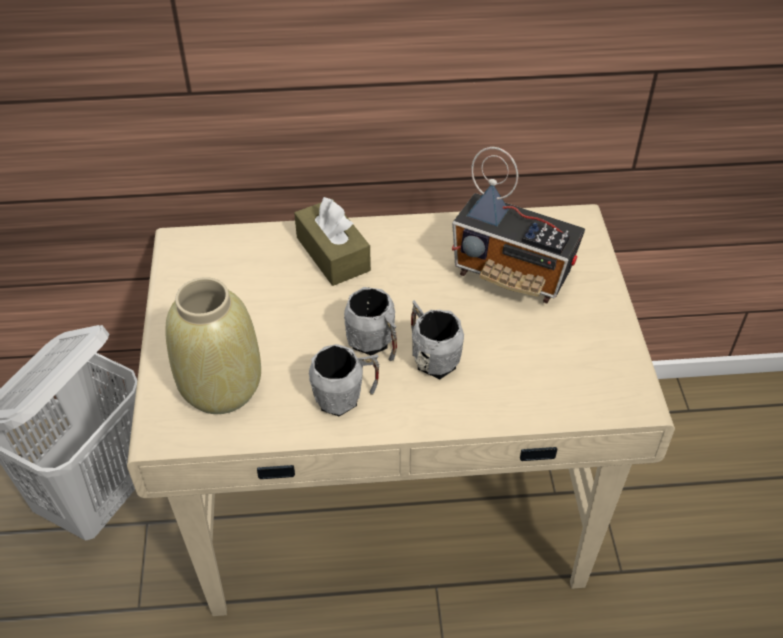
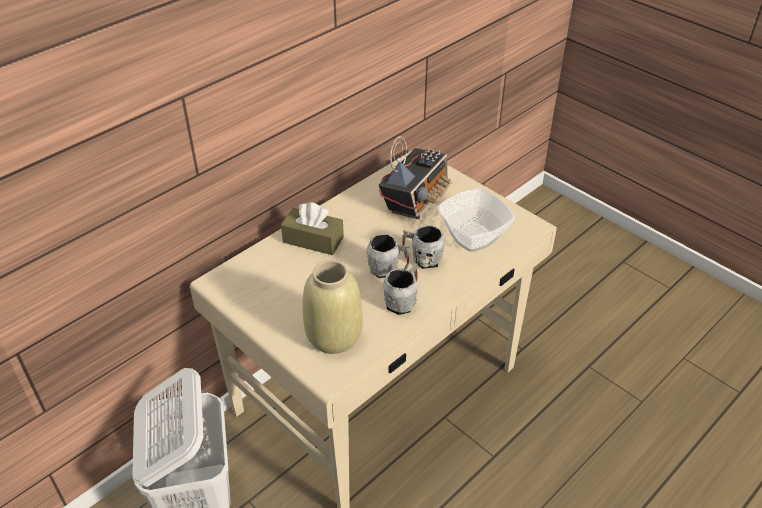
camera: 40 degrees left, 5 degrees down
radio [452,147,585,303] -> radio turned 45 degrees counterclockwise [379,136,451,219]
none -> bowl [438,188,515,252]

